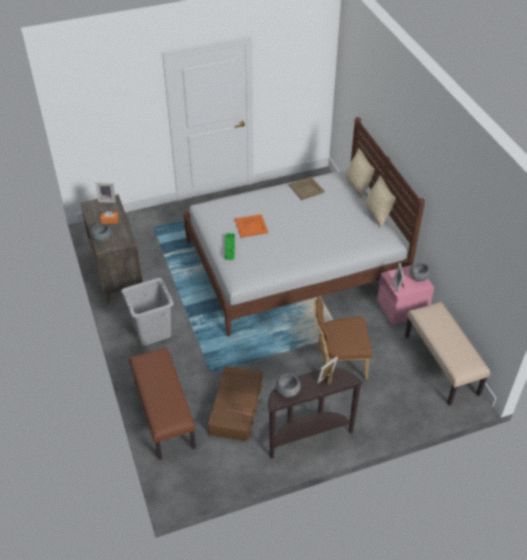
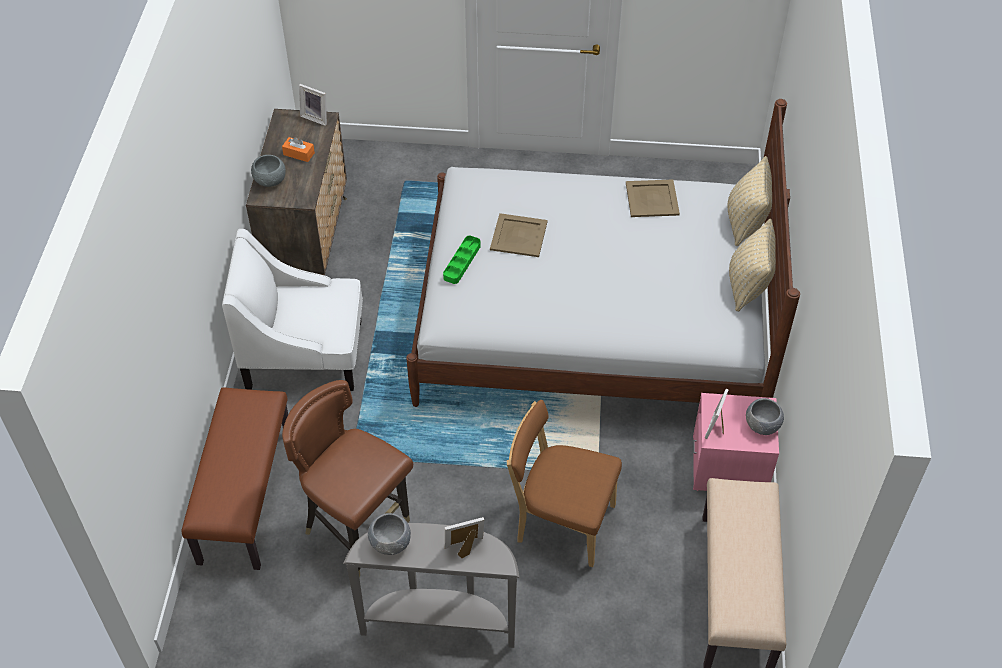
camera: 25 degrees right, 5 degrees up
grey laundry basket [121,278,174,346] -> white armchair [222,229,363,391]
brown suitcase [208,366,264,442] -> brown chair [282,380,413,577]
orange tray [235,214,268,238] -> beige tray [490,213,548,257]
brown console table [268,368,362,459] -> grey console table [343,523,520,648]

